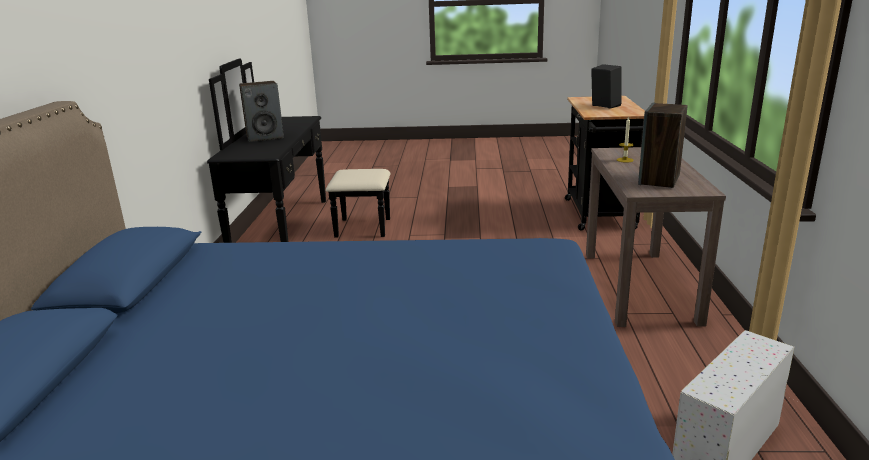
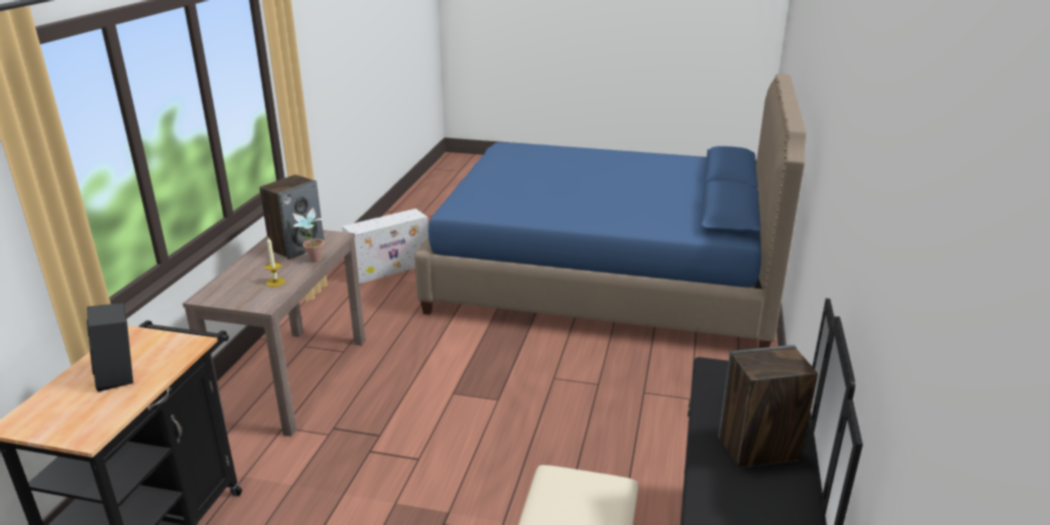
camera: 170 degrees left, 5 degrees up
none -> potted plant [292,208,325,262]

